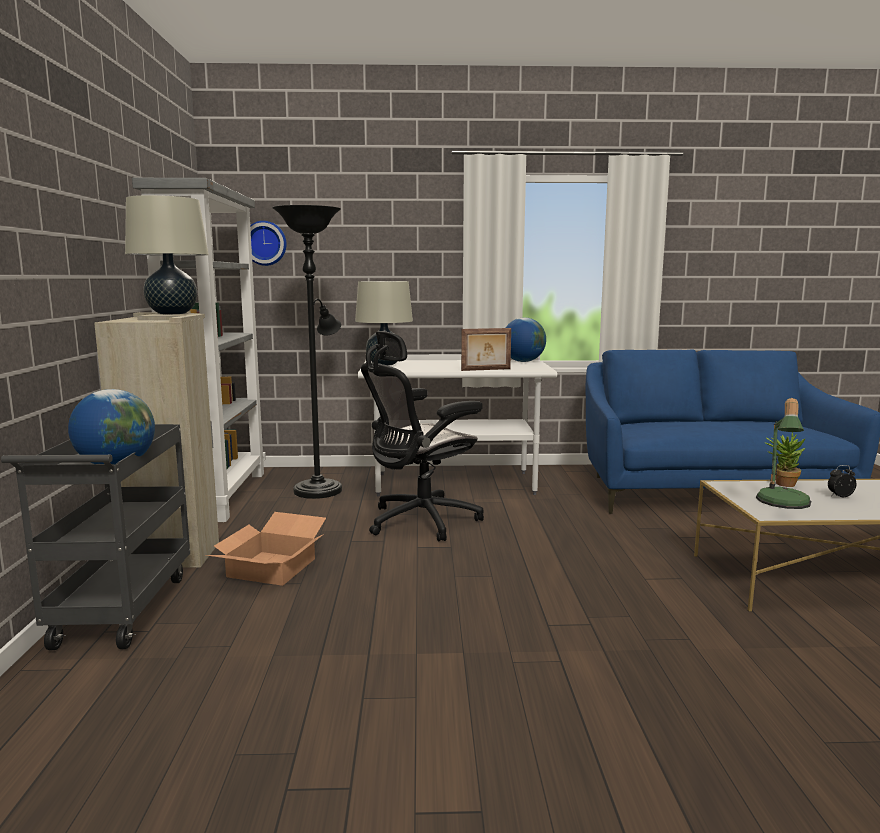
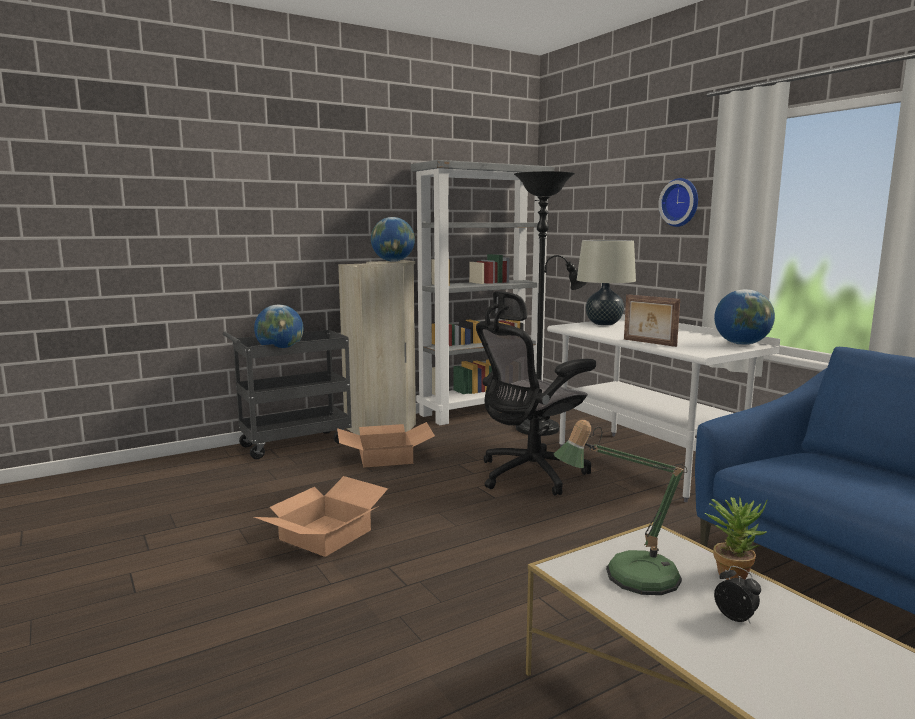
camera: 60 degrees right, 0 degrees up
beige table lamp [125,195,209,314] -> globe [371,217,415,262]
wall clock [250,221,287,266] -> wall clock moved to [658,178,698,227]
office chair [361,331,484,541] -> office chair turned 60 degrees counterclockwise [476,291,596,496]
none -> cardboard box [254,476,388,557]

